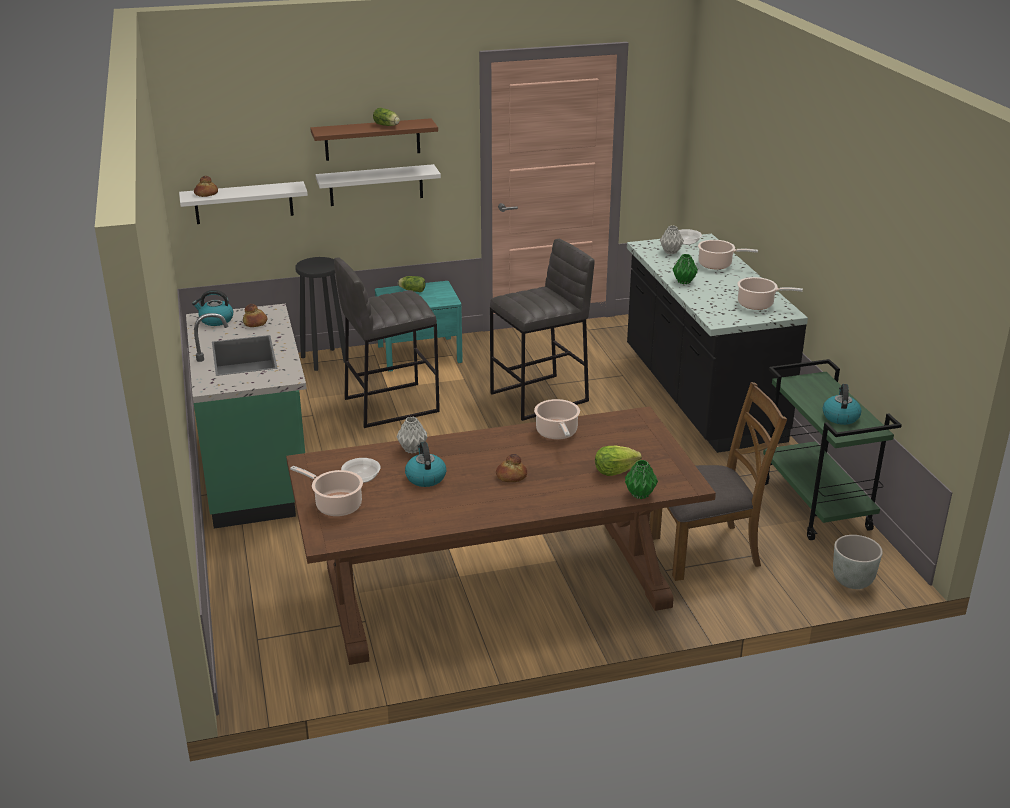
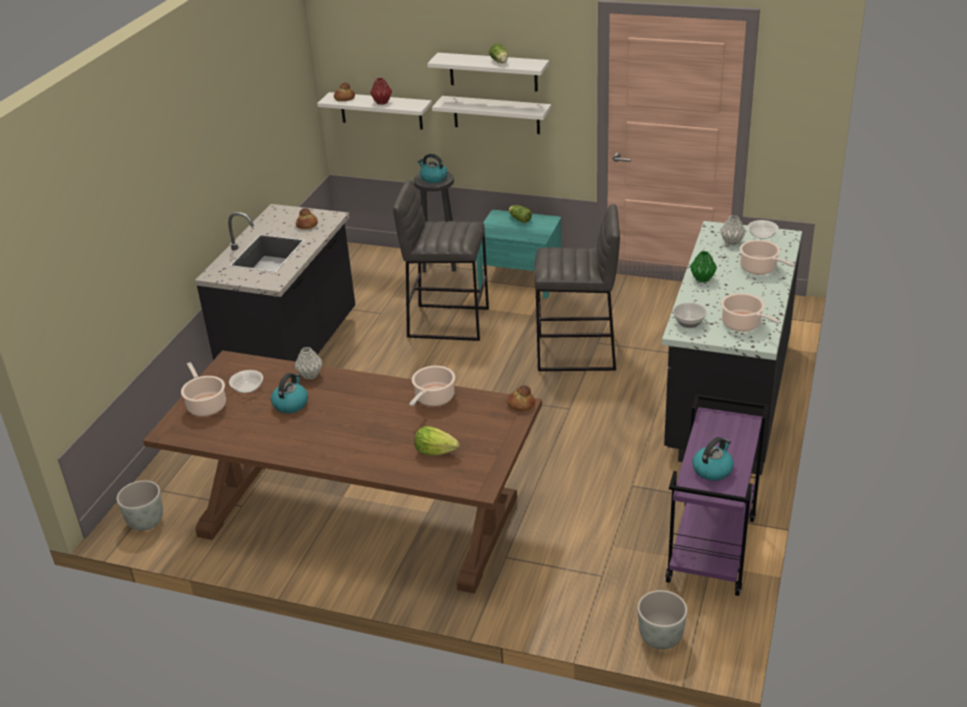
camera: 35 degrees right, 5 degrees up
green counter [186,304,307,528] -> black counter [195,204,355,362]
kettle [192,290,233,326] -> kettle moved to [418,154,447,183]
brown shelf [310,118,438,161] -> white shelf [427,53,549,92]
bread [496,454,527,482] -> bread moved to [507,385,535,411]
green vase [625,460,658,499] -> none
brown chair [650,382,787,581] -> none
green cart [763,359,902,540] -> purple cart [665,394,768,596]
none -> grey planter [117,480,163,531]
none -> red vase [370,78,392,105]
none -> bowl [673,303,707,328]

